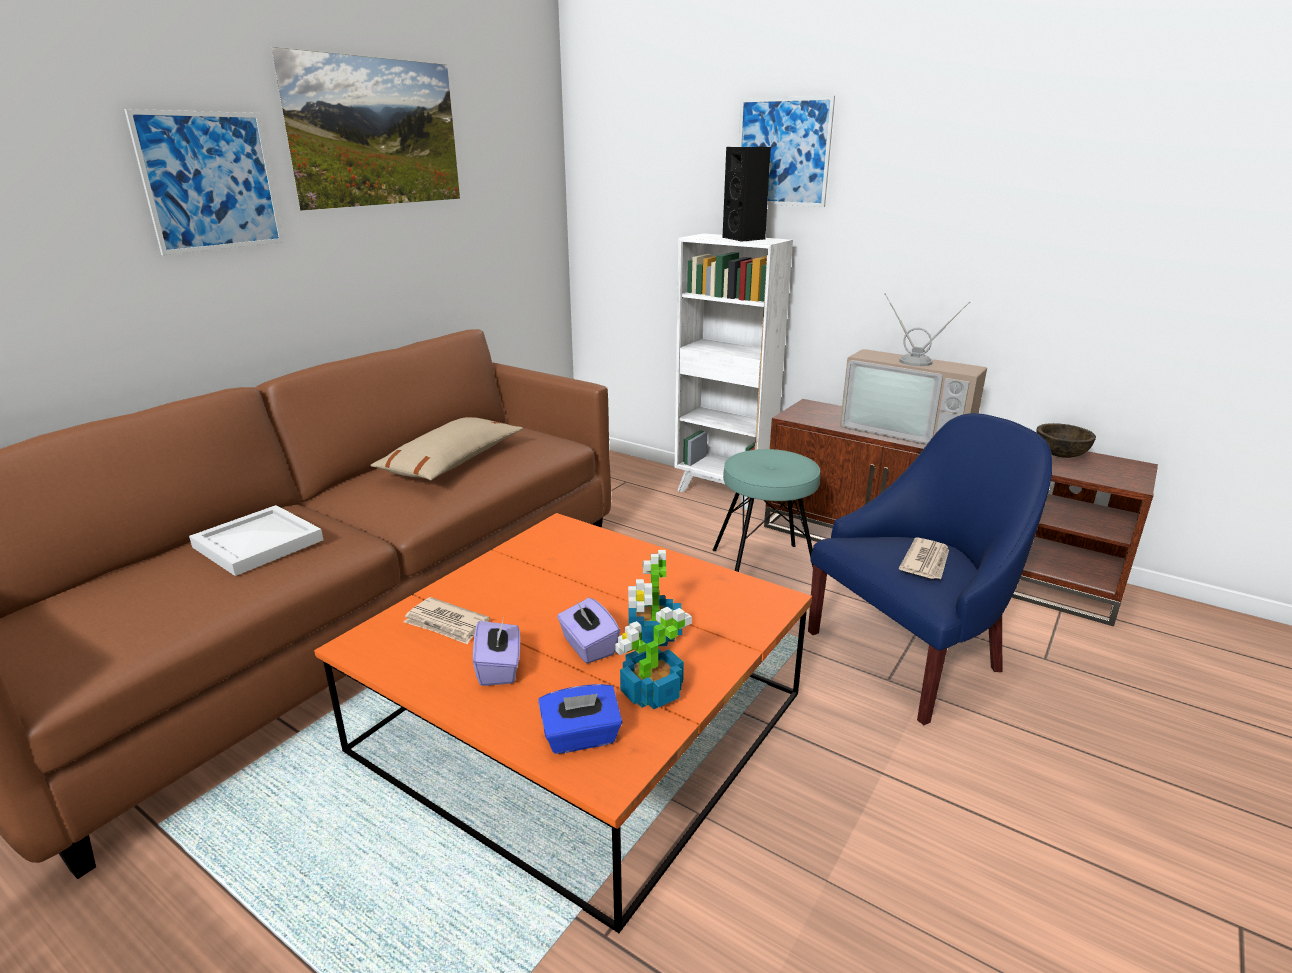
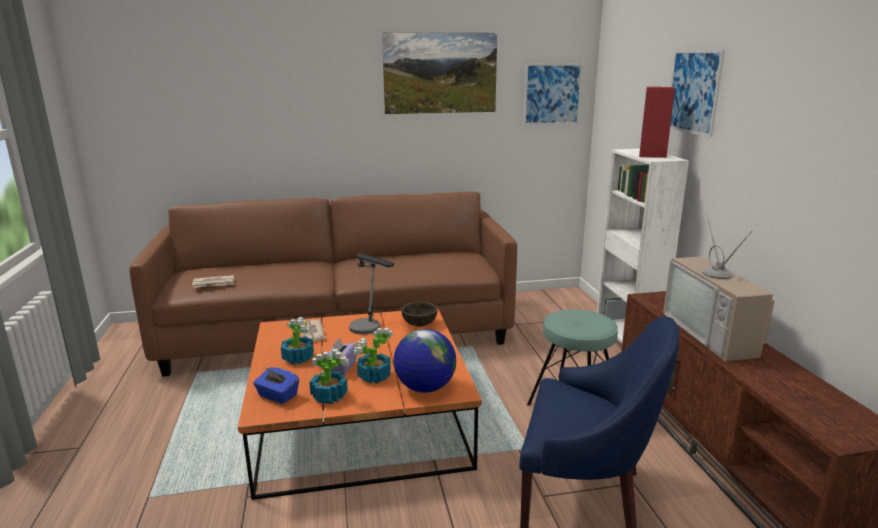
camera: 45 degrees right, 5 degrees down
picture [124,109,284,255] -> picture moved to [523,63,583,125]
white tray [189,505,323,576] -> none
beige pillow [370,417,523,481] -> none
purple tissue box [473,618,520,686] -> potted plant [281,317,314,365]
black speaker [722,147,771,242] -> red speaker [639,87,675,158]
newspaper [899,538,949,579] -> newspaper moved to [192,275,235,288]
brown bowl [1036,423,1096,458] -> brown bowl moved to [401,302,438,326]
none -> table lamp [349,254,394,335]
none -> globe [394,329,456,393]

